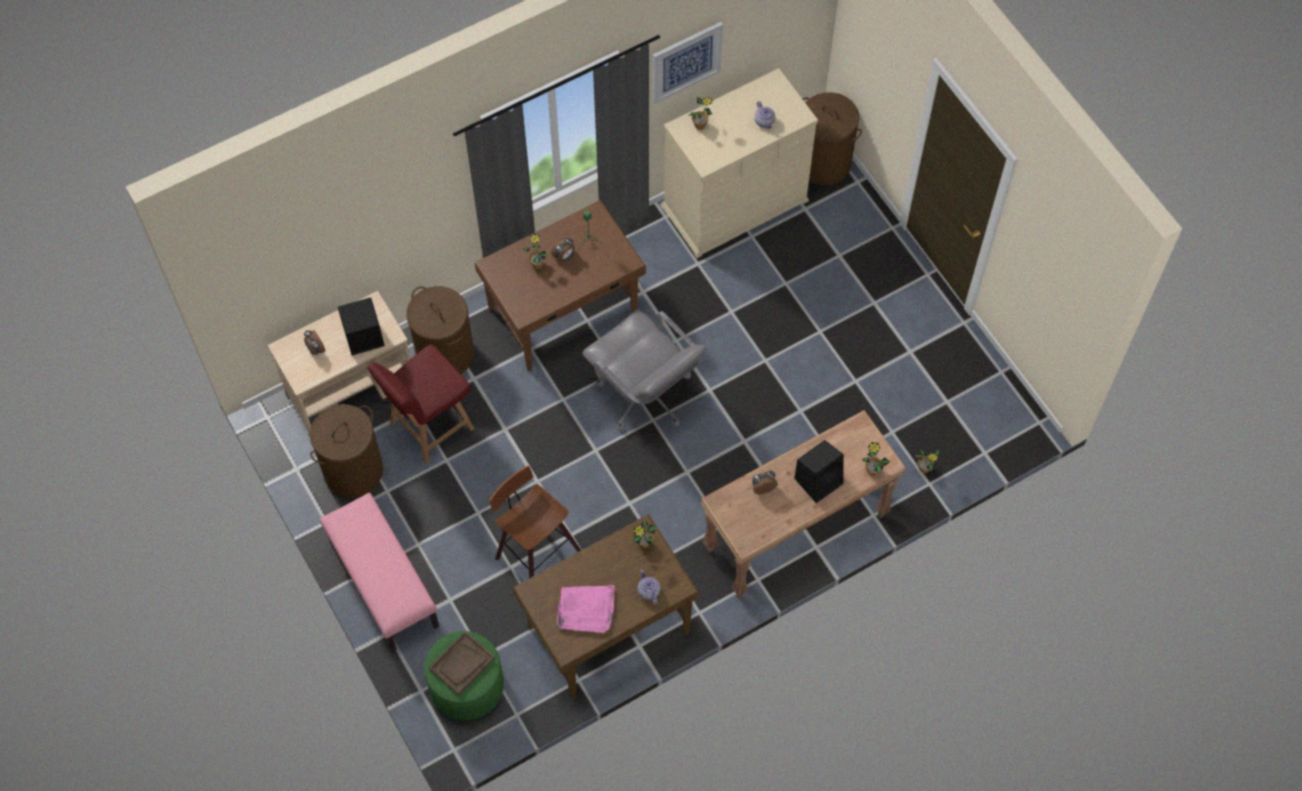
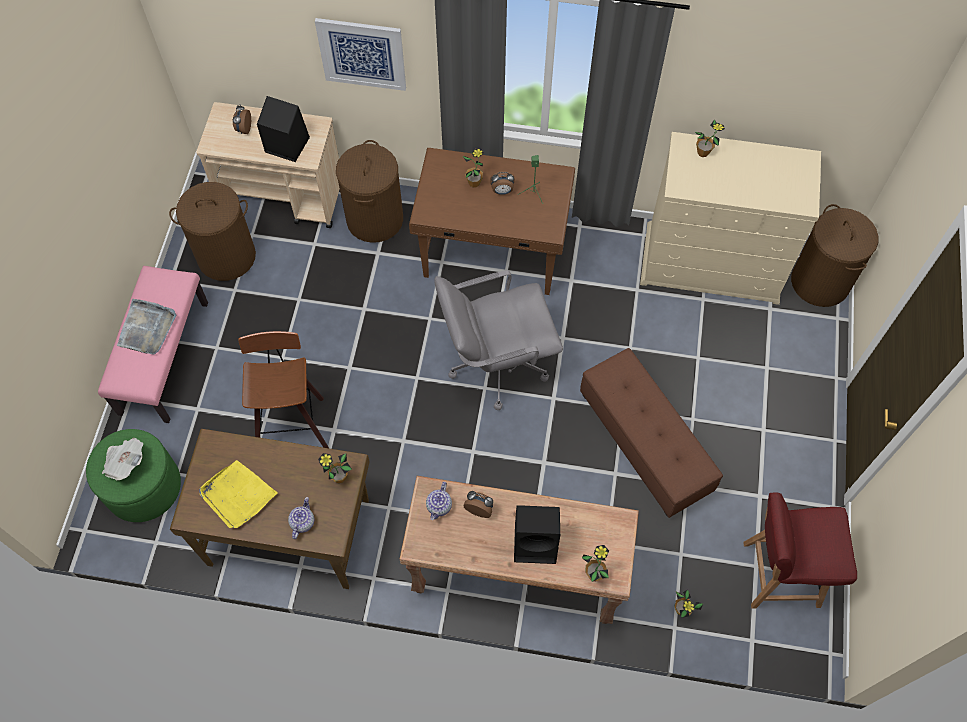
camera: 40 degrees right, 0 degrees up
red chair [367,344,474,464] -> red chair moved to [743,492,857,609]
brown tray [429,631,495,695] -> newspaper [102,438,143,480]
pink tray [556,585,615,633] -> yellow tray [199,460,277,528]
grey office chair [583,309,706,431] -> grey office chair turned 75 degrees clockwise [434,270,563,410]
picture [653,22,723,104] -> picture moved to [315,18,406,91]
teapot [755,101,775,129] -> teapot moved to [426,482,452,520]
none -> grey tray [117,299,176,355]
none -> brown ottoman [580,348,723,518]

